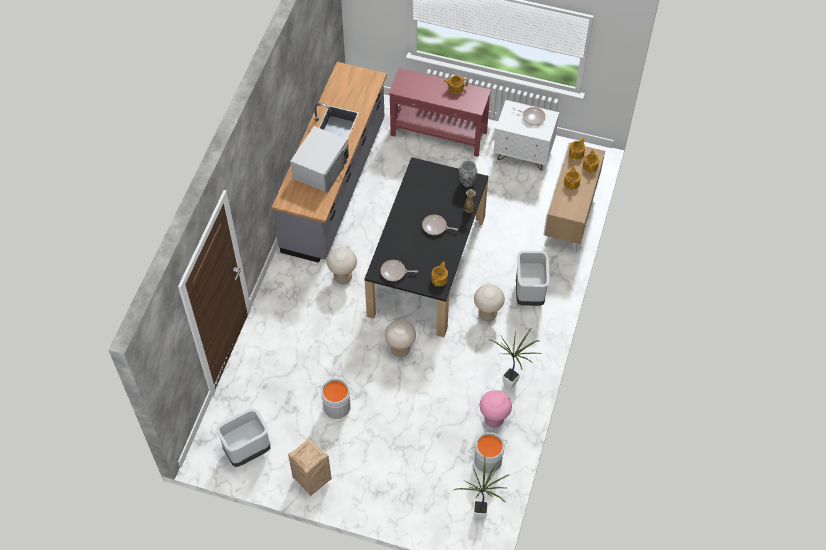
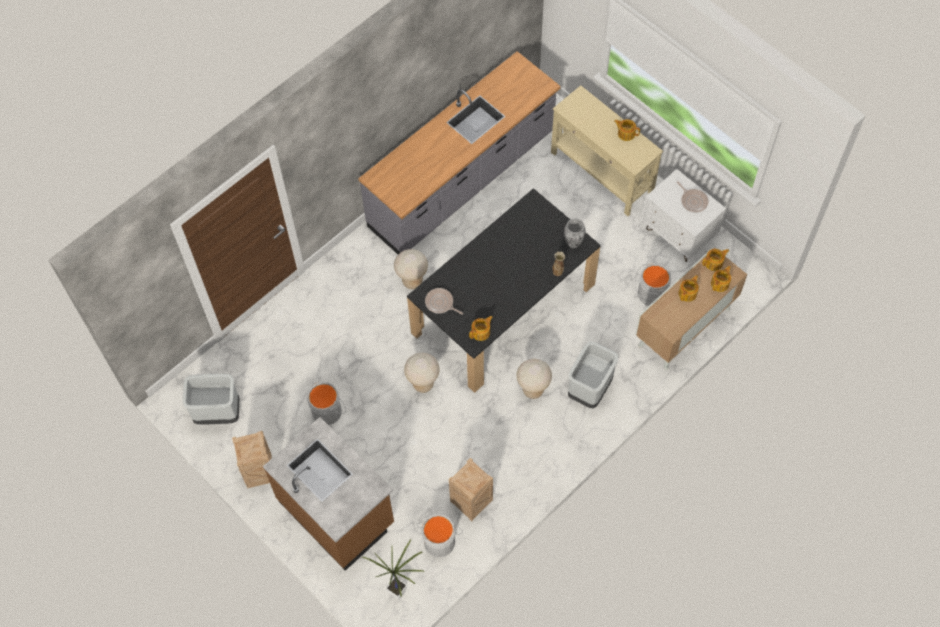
camera: 30 degrees right, 5 degrees up
white microwave [290,126,349,193] -> none
red console table [389,68,491,157] -> beige console table [551,85,663,216]
frying pan [422,215,457,235] -> none
pink stool [480,390,512,428] -> crate [449,458,493,521]
potted plant [490,328,541,389] -> none
none -> brown counter [263,417,394,571]
none -> grey bucket [635,263,671,306]

